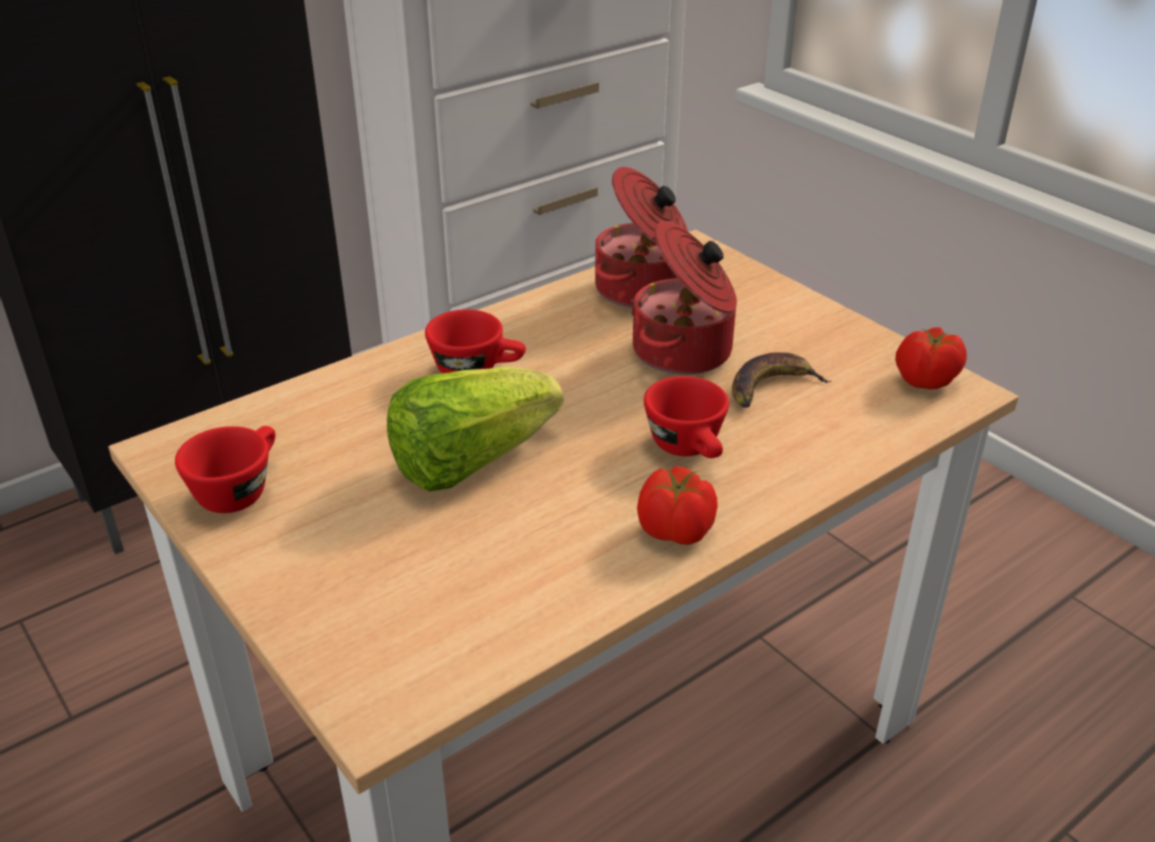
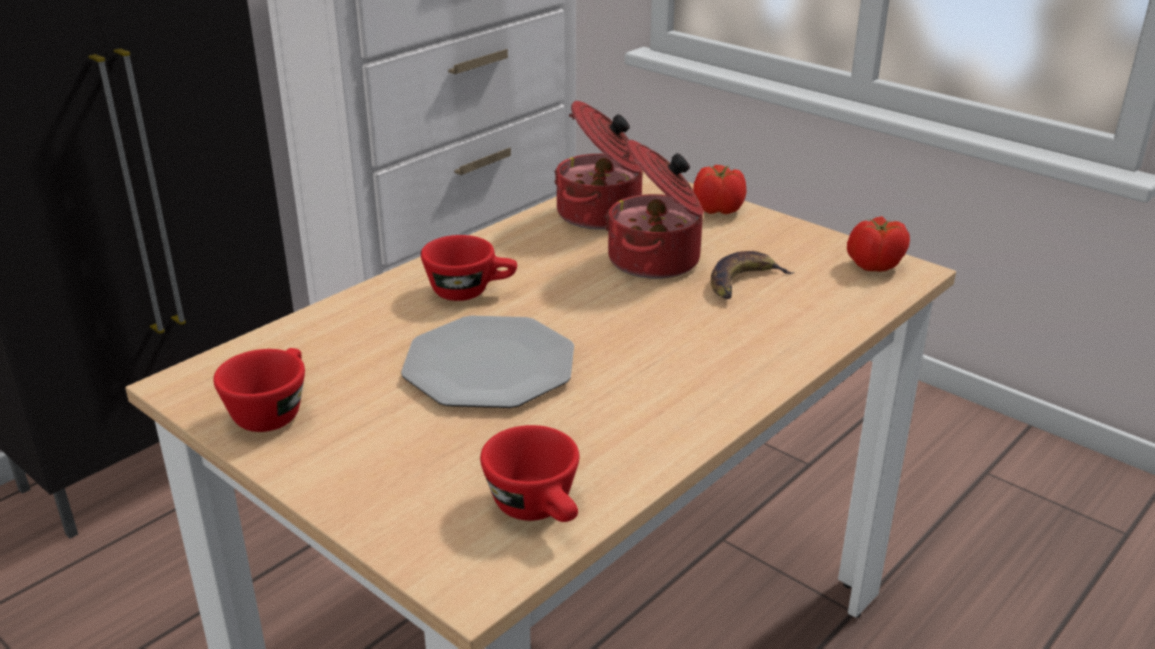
camera: 10 degrees left, 5 degrees down
lettuce [387,366,564,492] -> plate [401,316,574,408]
tomato [637,466,718,545] -> tomato moved to [693,165,747,214]
red cup [644,376,729,458] -> red cup moved to [480,425,579,522]

